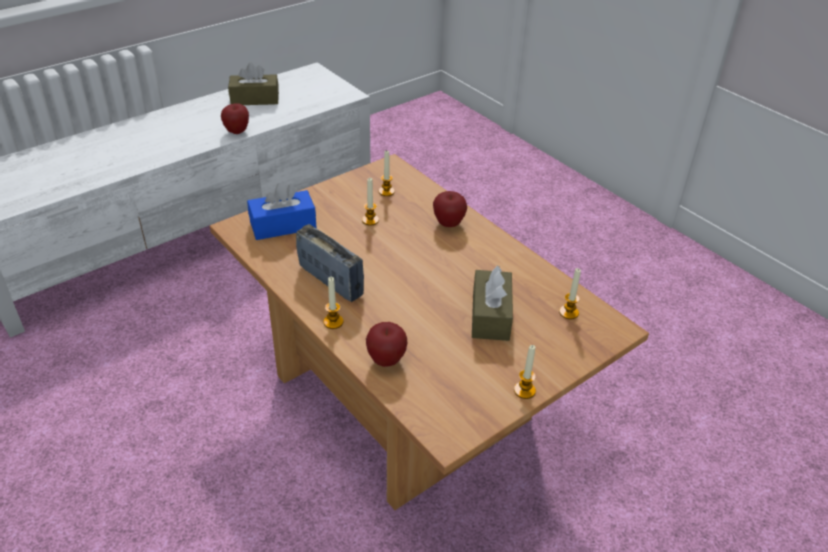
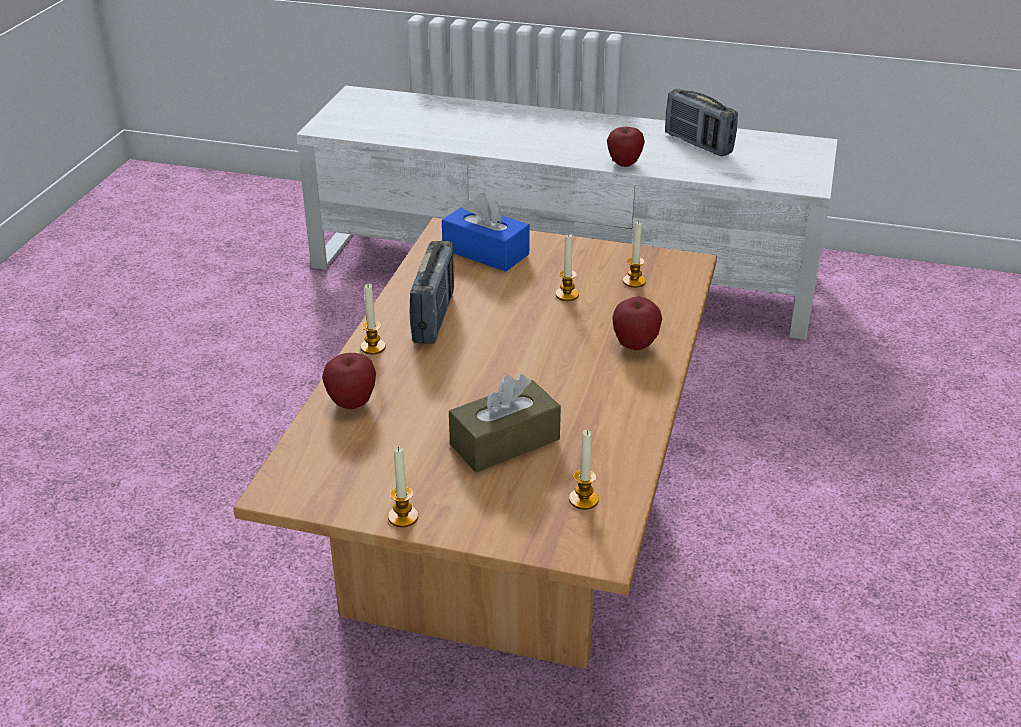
camera: 55 degrees right, 5 degrees down
brown tissue box [228,62,279,105] -> radio [665,89,738,156]

